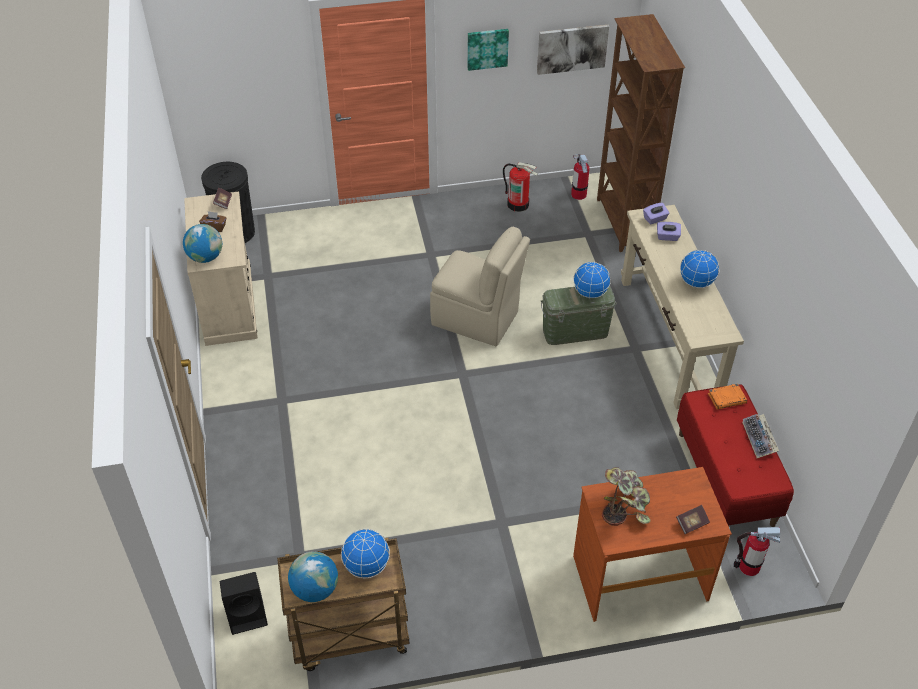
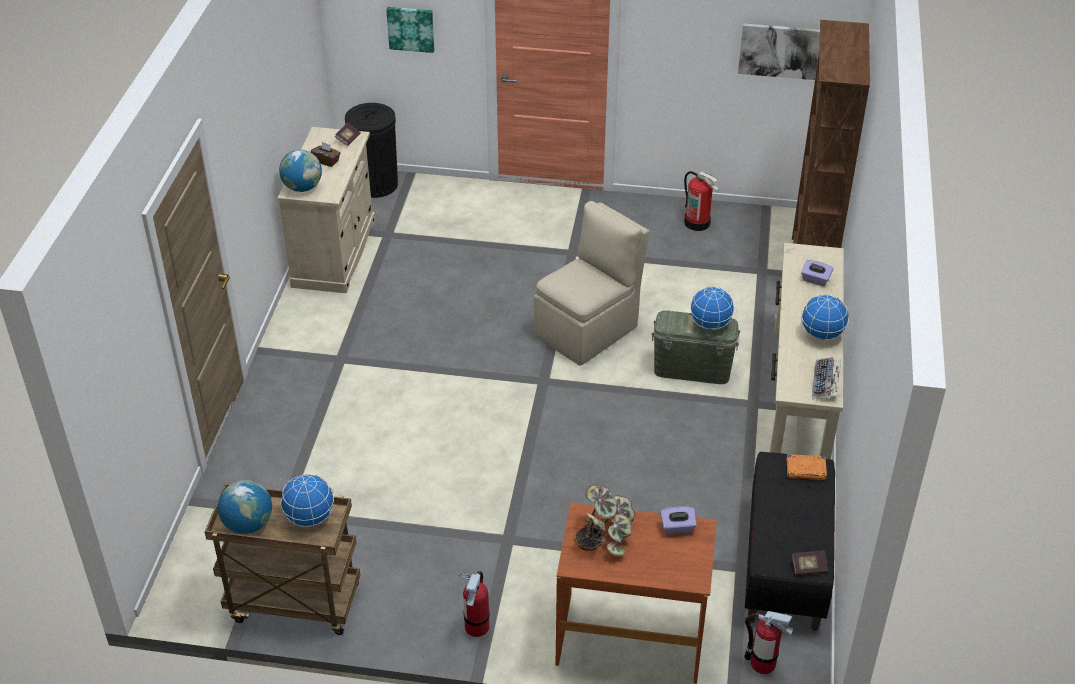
camera: 20 degrees right, 5 degrees down
black speaker [220,572,268,635] -> none
beige chair [430,227,530,346] -> beige chair turned 90 degrees counterclockwise [534,201,650,366]
picture [467,29,509,71] -> picture moved to [386,7,435,53]
fire extinguisher [571,154,590,200] -> fire extinguisher moved to [459,571,490,637]
purple tissue box [643,203,670,224] -> purple tissue box moved to [660,506,697,535]
book [676,505,710,534] -> book moved to [792,550,828,575]
red bench [677,384,794,527] -> black bench [745,452,835,631]
keyboard [742,414,779,458] -> keyboard moved to [811,357,841,399]

